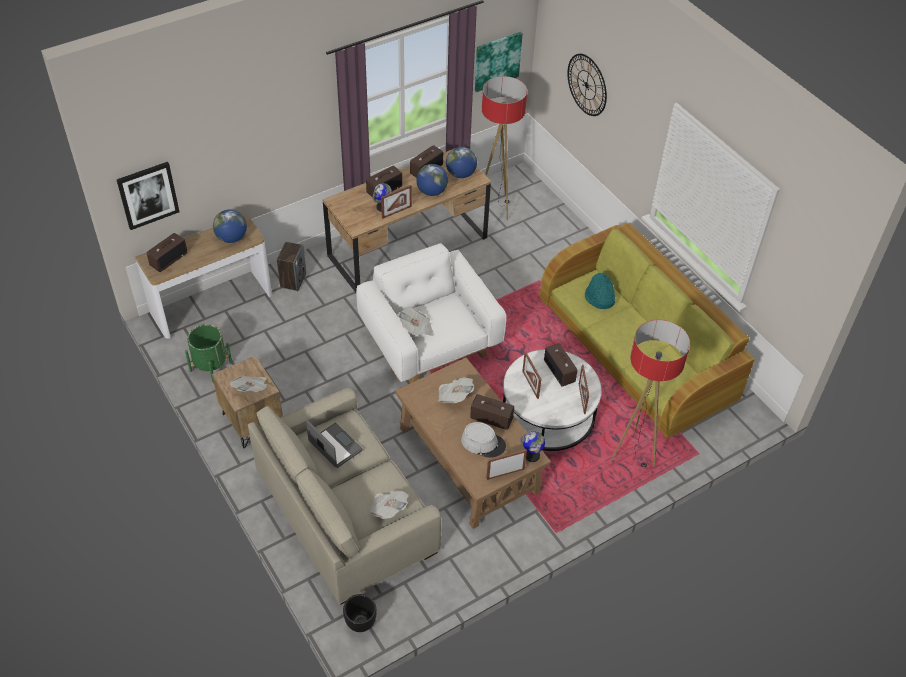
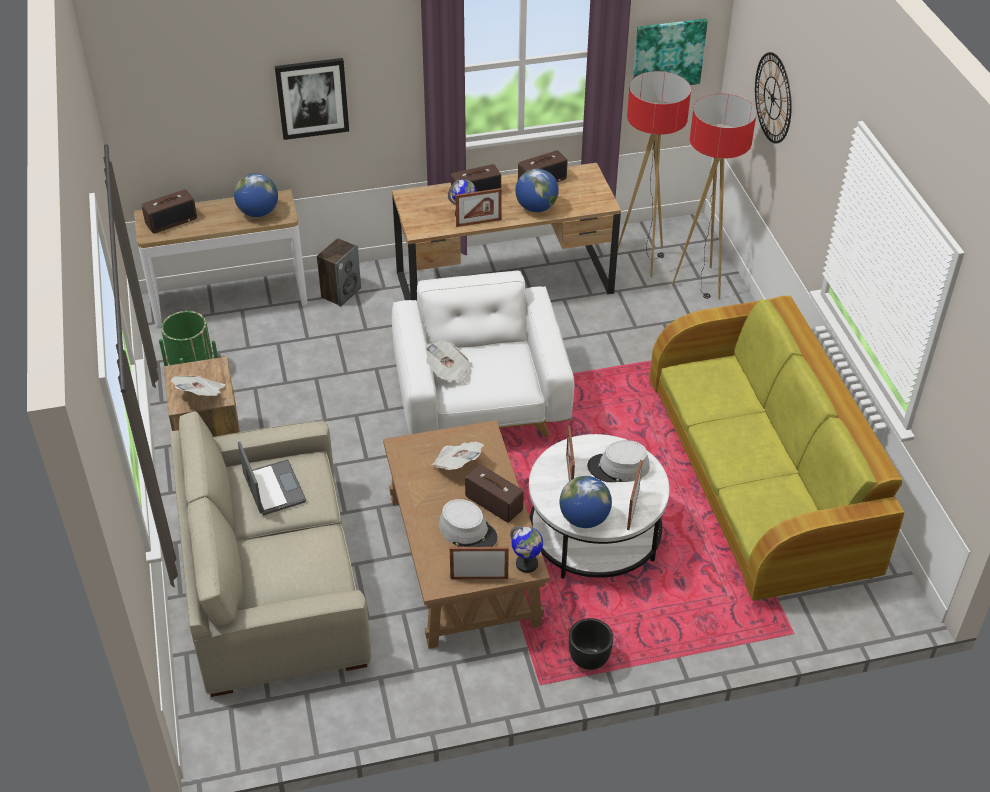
camera: 20 degrees right, 5 degrees down
picture [117,162,180,230] -> picture moved to [275,58,349,140]
black planter [343,594,377,632] -> black planter moved to [569,618,613,670]
newspaper [369,490,409,519] -> none
globe [446,147,477,178] -> globe moved to [560,476,612,528]
radio [544,343,577,387] -> grey hat [587,440,650,482]
turquoise hat [585,273,615,309] -> none
floor lamp [611,320,690,468] -> floor lamp moved to [672,94,757,299]

